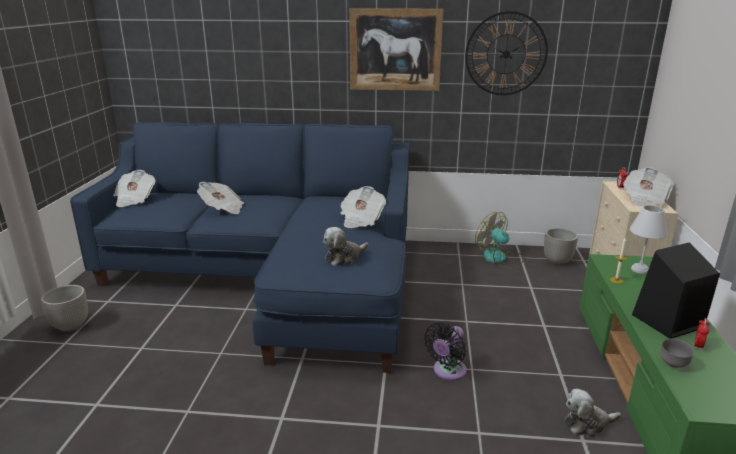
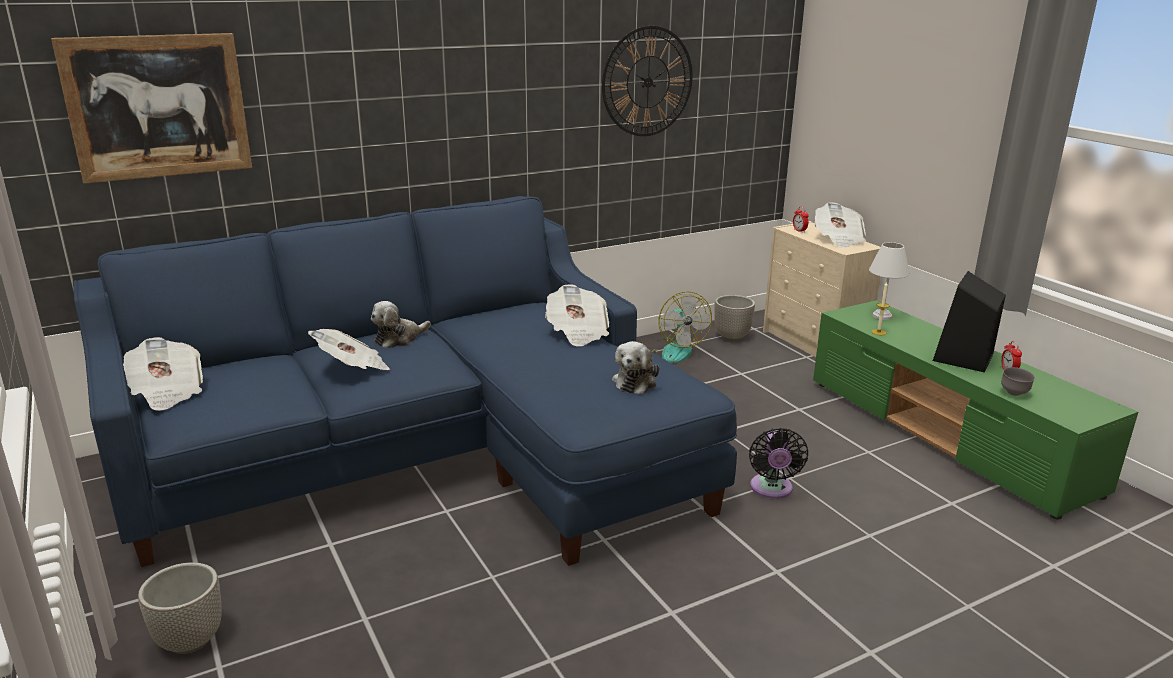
camera: 35 degrees left, 0 degrees up
picture [349,8,443,91] -> picture moved to [51,33,252,184]
fan [475,212,524,268] -> fan turned 120 degrees counterclockwise [644,291,712,363]
plush toy [564,389,621,437] -> plush toy moved to [371,301,431,348]

